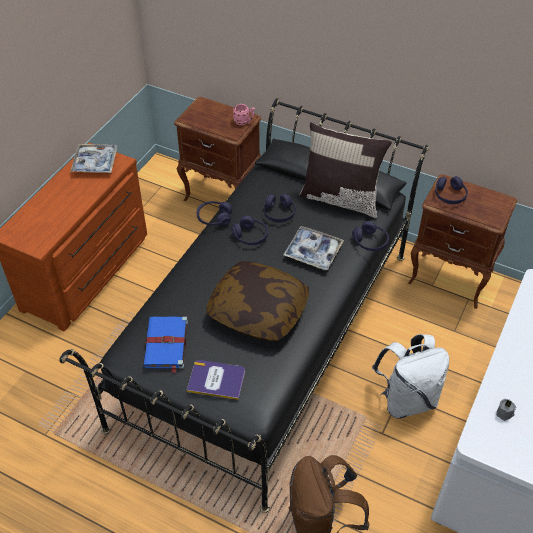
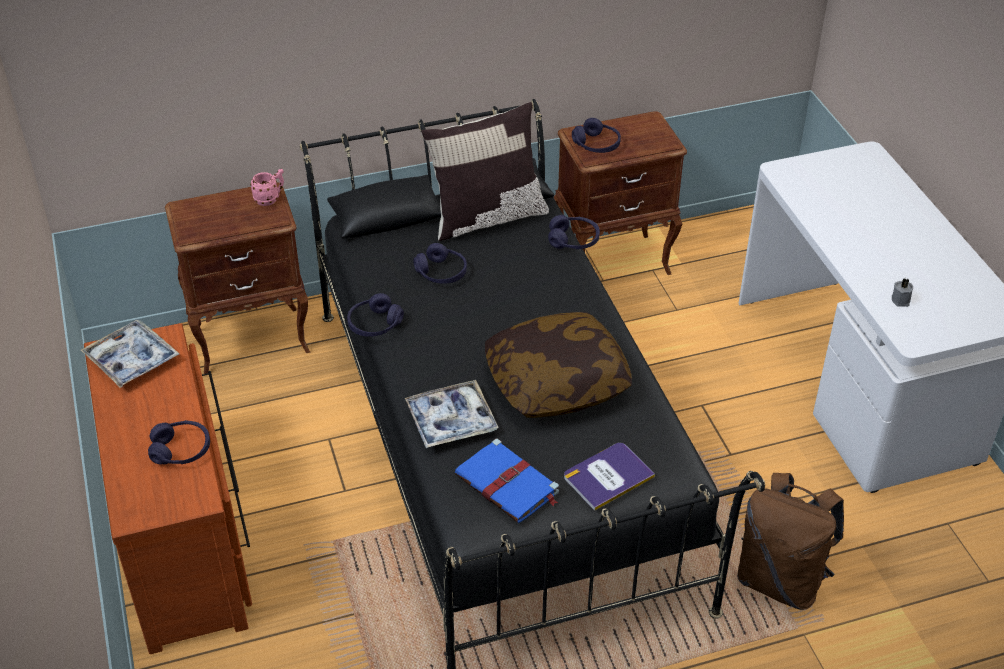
camera: 45 degrees left, 5 degrees down
purple headphones [231,216,268,245] -> purple headphones moved to [148,420,210,465]
tray [283,226,344,270] -> tray moved to [405,380,499,448]
white backpack [372,334,449,419] -> none

